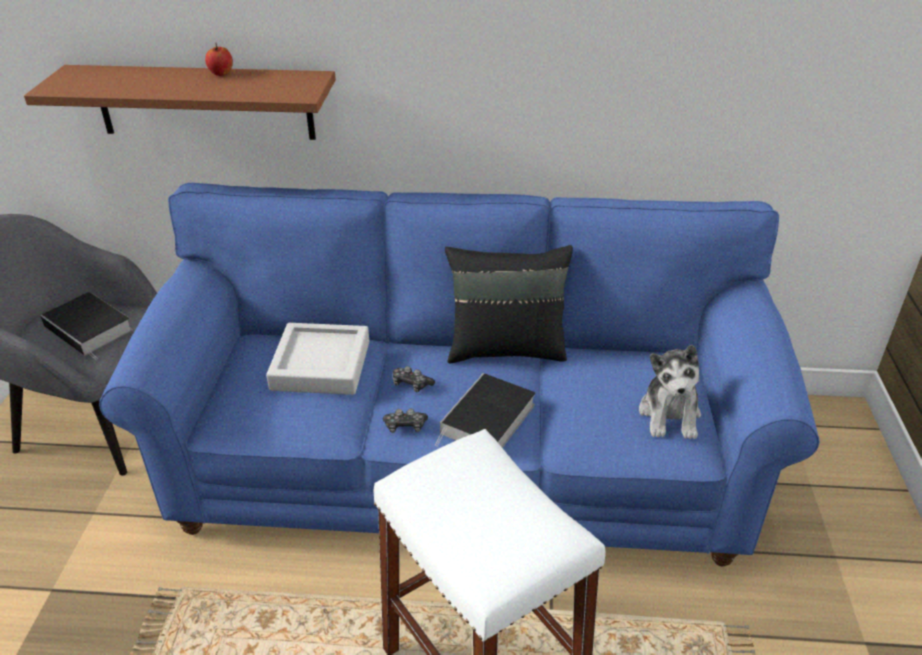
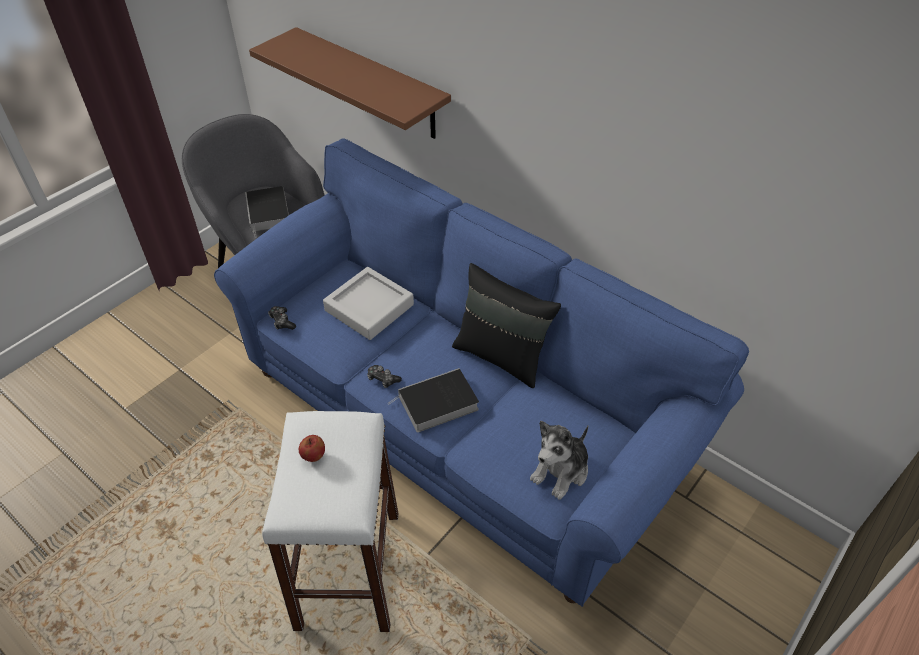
camera: 35 degrees right, 10 degrees up
apple [205,43,233,76] -> apple moved to [299,435,325,462]
game controller [393,366,435,392] -> game controller moved to [268,306,296,330]

